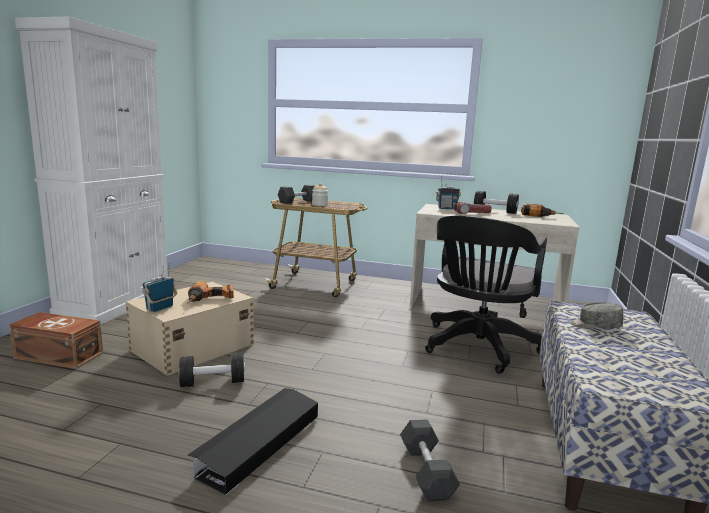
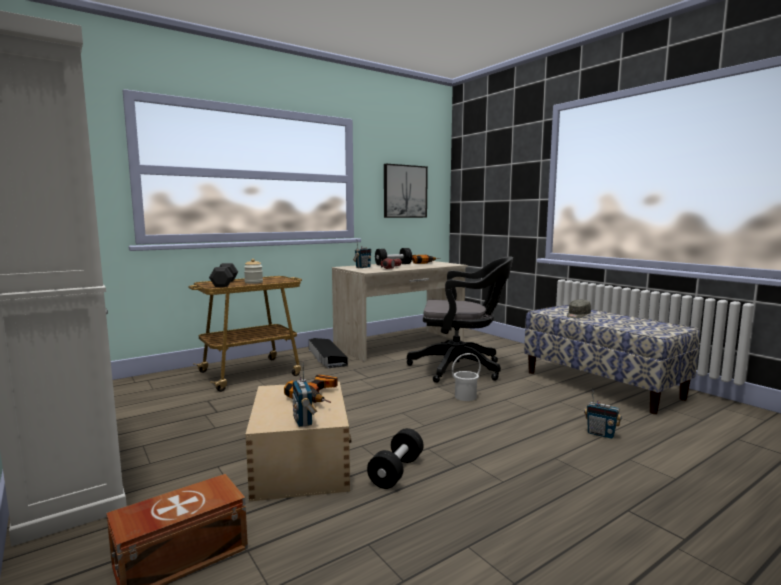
camera: 50 degrees left, 5 degrees down
black storage box [187,388,318,495] -> black storage box moved to [309,338,348,368]
grey dumbbell [400,419,460,502] -> radio [584,388,622,439]
black office chair [425,216,547,374] -> black office chair turned 60 degrees counterclockwise [407,257,513,383]
none -> picture [384,164,428,218]
none -> white bucket [452,353,481,401]

